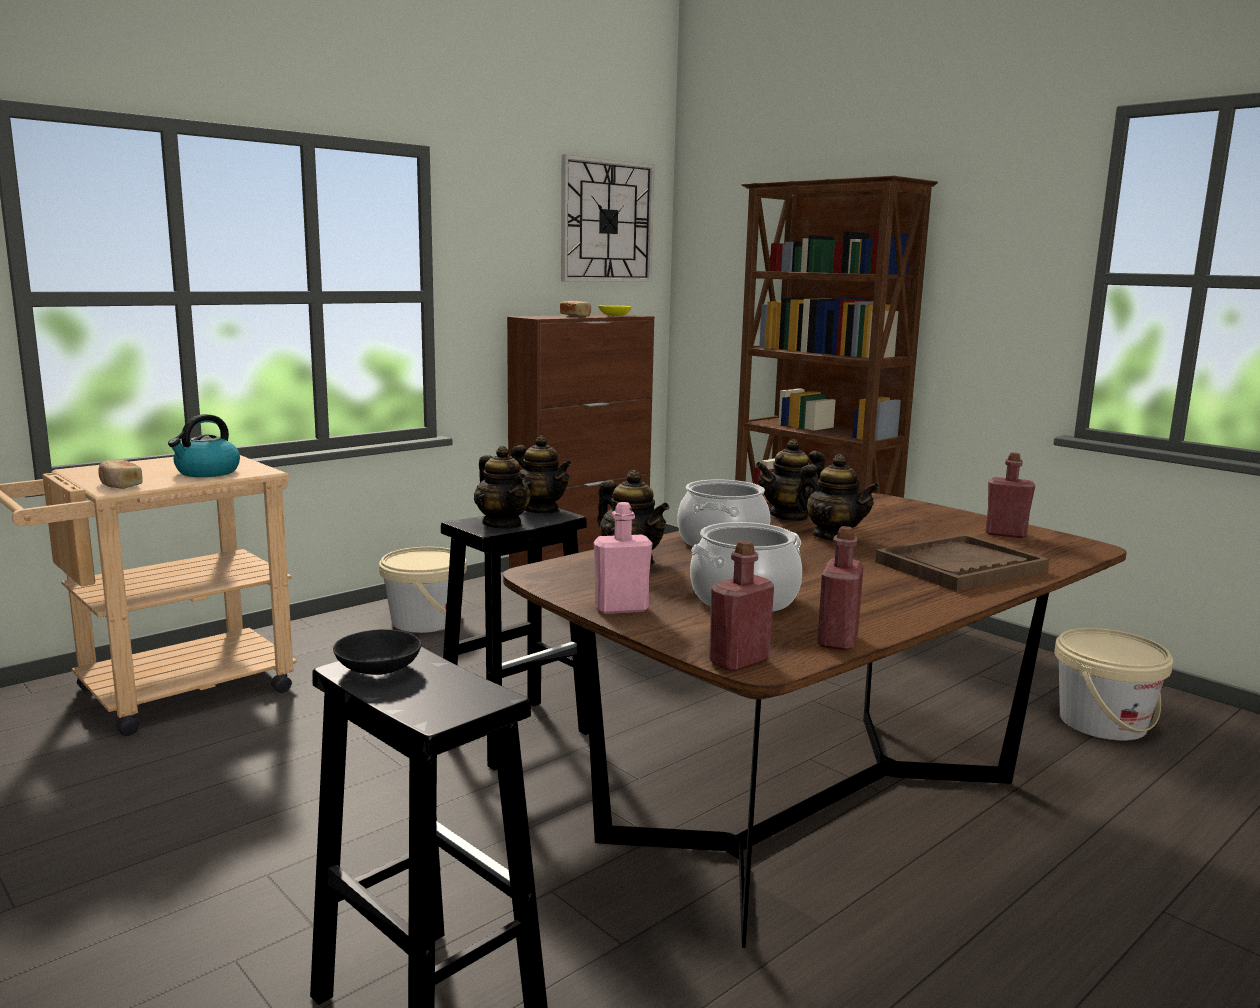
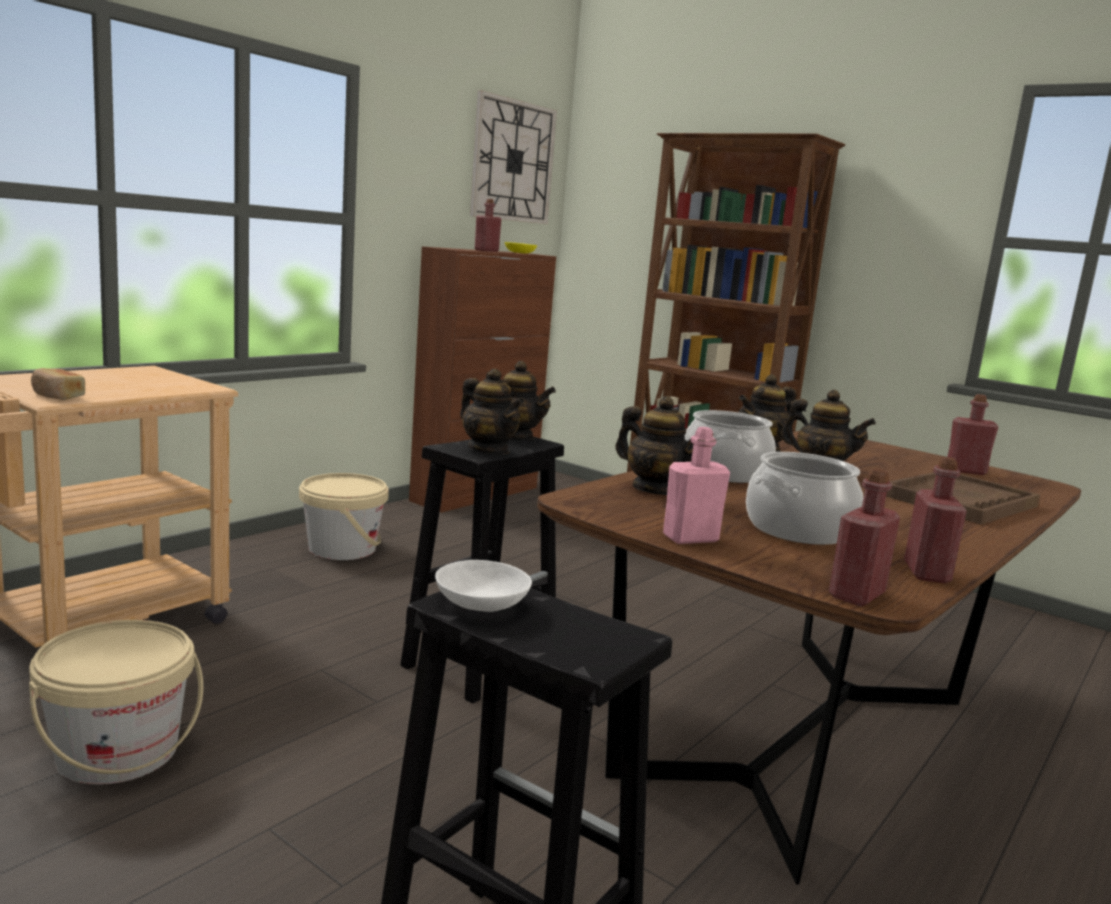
camera: 10 degrees left, 0 degrees up
kettle [168,414,240,477] -> none
black bowl [333,629,422,675] -> white bowl [435,560,532,612]
bread [560,301,591,317] -> red bottle [475,199,501,252]
beige bucket [1054,628,1173,741] -> beige bucket moved to [29,620,203,785]

